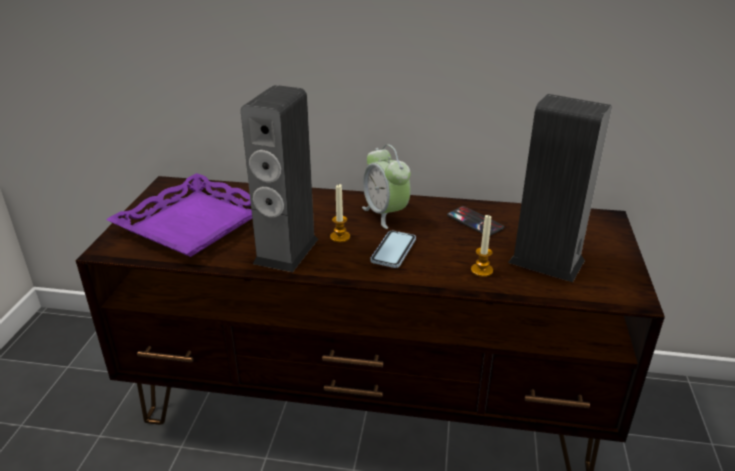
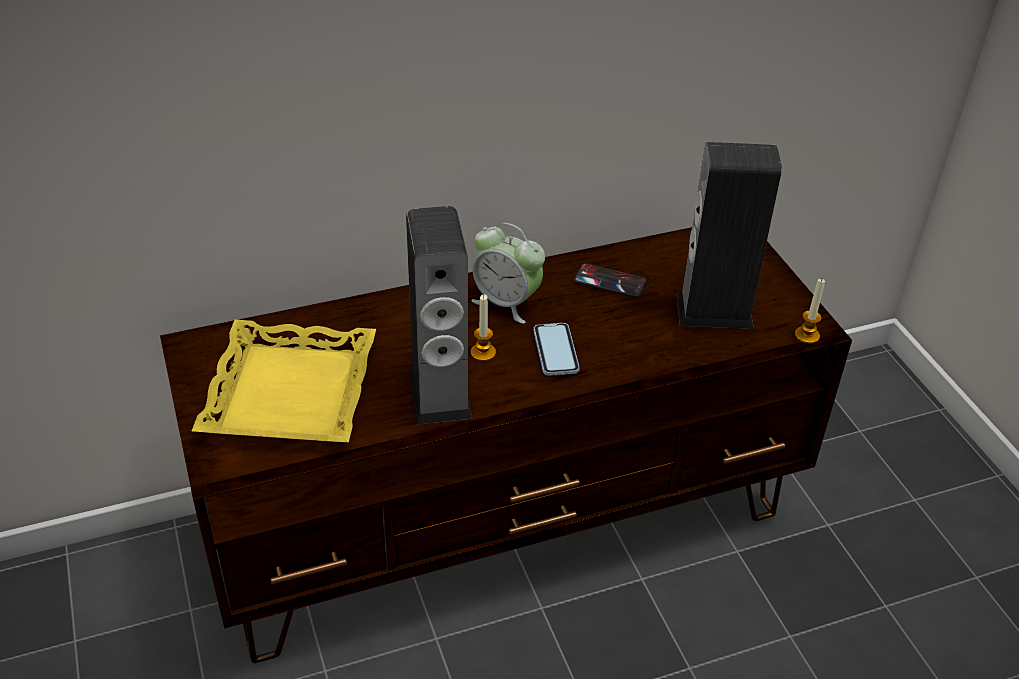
camera: 30 degrees left, 10 degrees up
purple tray [106,173,252,257] -> yellow tray [192,320,376,442]
candle [471,214,493,277] -> candle moved to [795,279,825,344]

